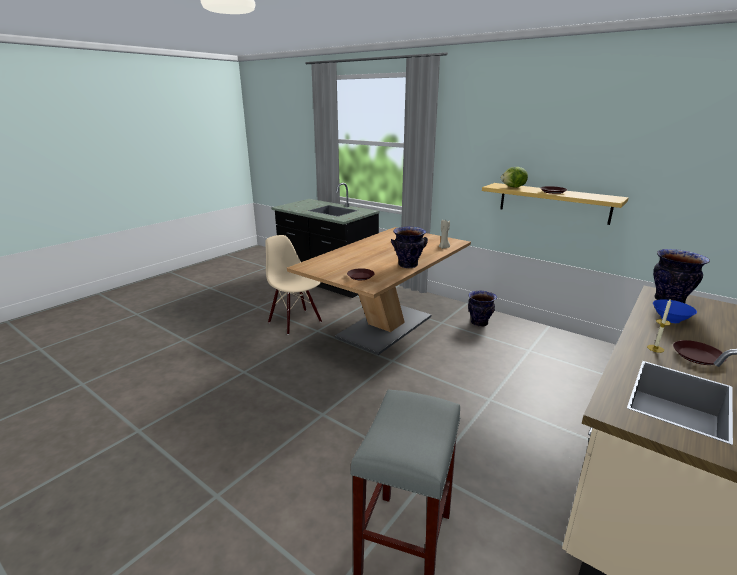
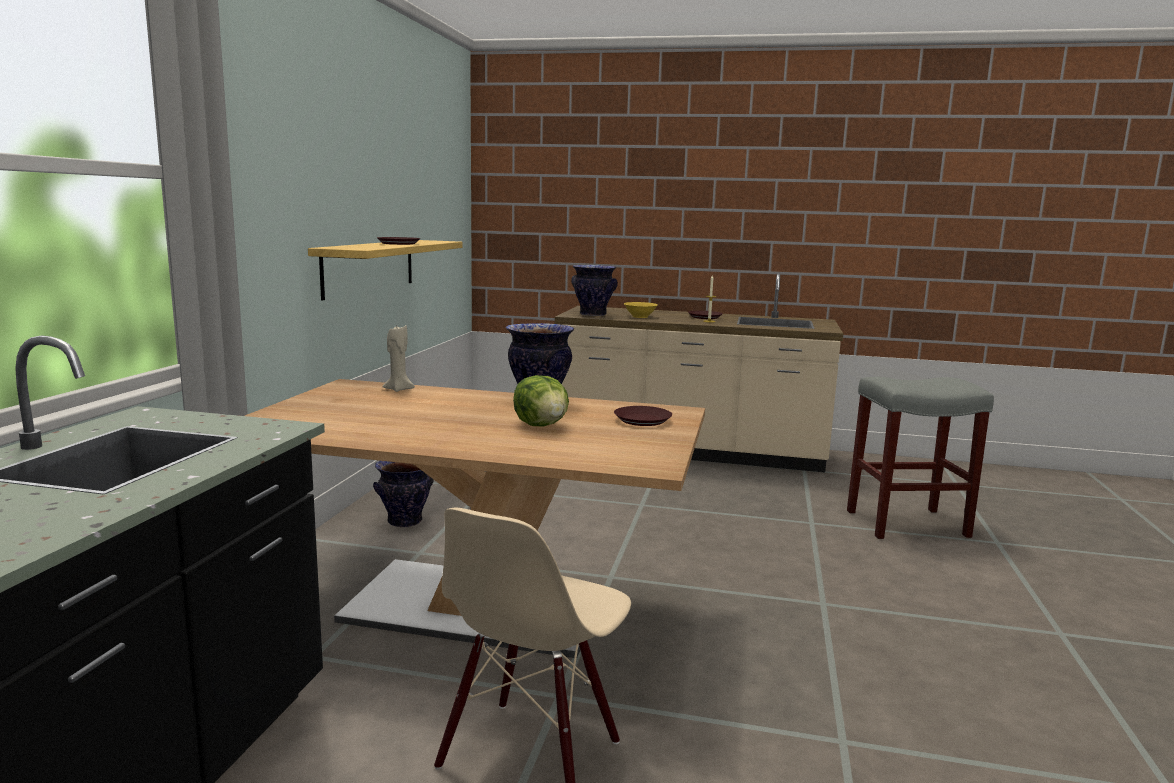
camera: 115 degrees left, 10 degrees down
lettuce [501,167,528,188] -> lettuce moved to [513,375,569,426]
blue bowl [653,299,697,323] -> yellow bowl [624,302,658,318]

